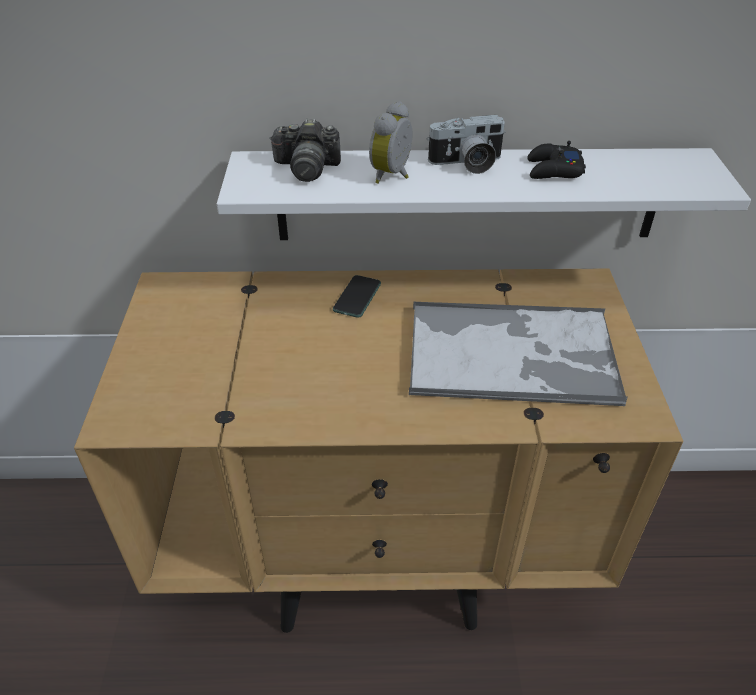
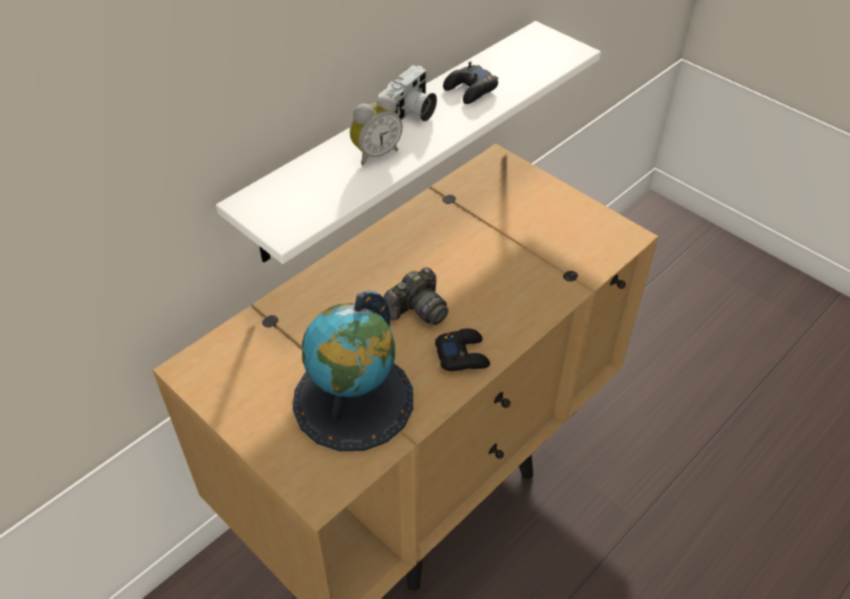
camera: 45 degrees left, 5 degrees up
camera [269,118,341,182] -> camera moved to [384,267,448,325]
phone [333,275,381,318] -> none
alarm clock [369,101,412,184] -> alarm clock turned 105 degrees counterclockwise [350,95,402,165]
tray [409,302,628,406] -> none
none -> globe [293,291,413,451]
none -> black game controller [435,329,490,371]

